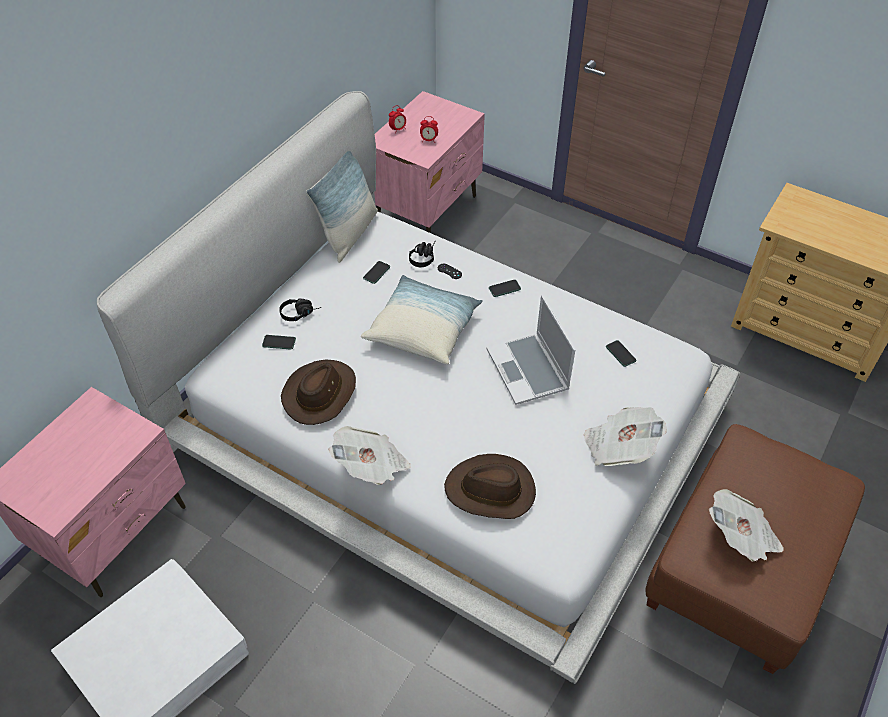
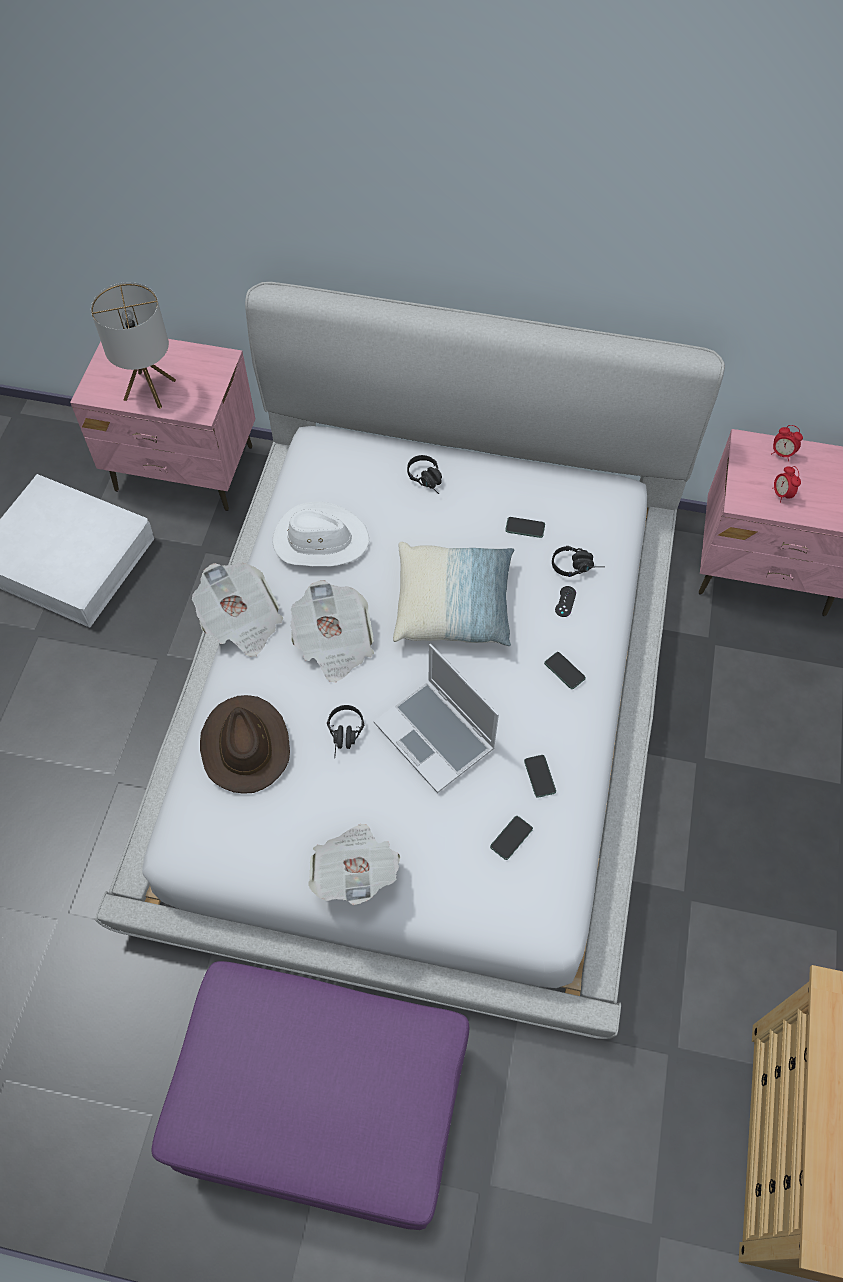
camera: 70 degrees right, 10 degrees up
phone [262,335,296,350] -> phone moved to [524,755,556,798]
brown hat [281,359,356,425] -> white hat [273,502,369,567]
pillow [306,151,378,263] -> none
laptop [487,295,575,405] -> laptop turned 90 degrees counterclockwise [374,644,499,793]
brown ottoman [645,424,865,674] -> purple ottoman [152,961,470,1230]
newspaper [709,489,784,562] -> newspaper moved to [291,580,374,682]
none -> table lamp [91,282,176,409]
none -> black headphones [327,705,364,758]

